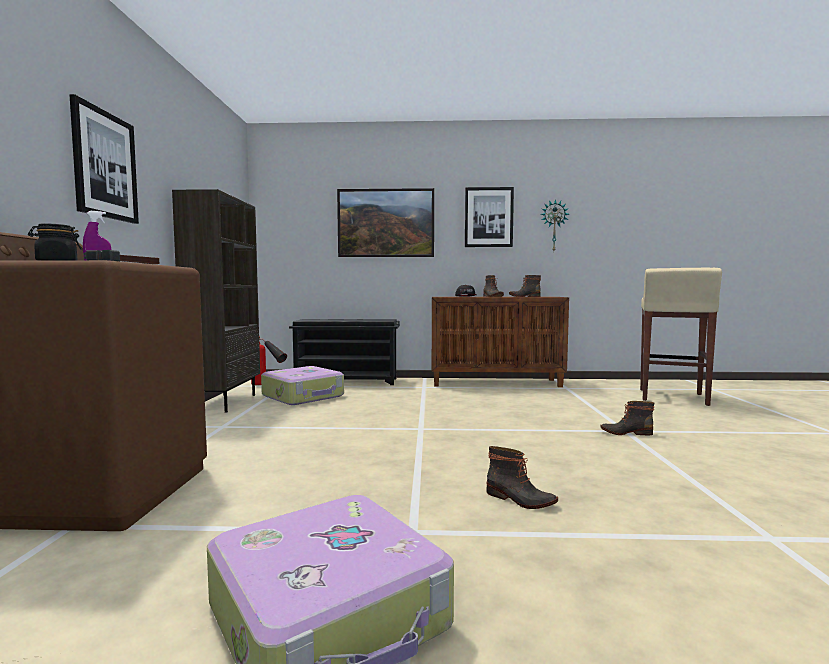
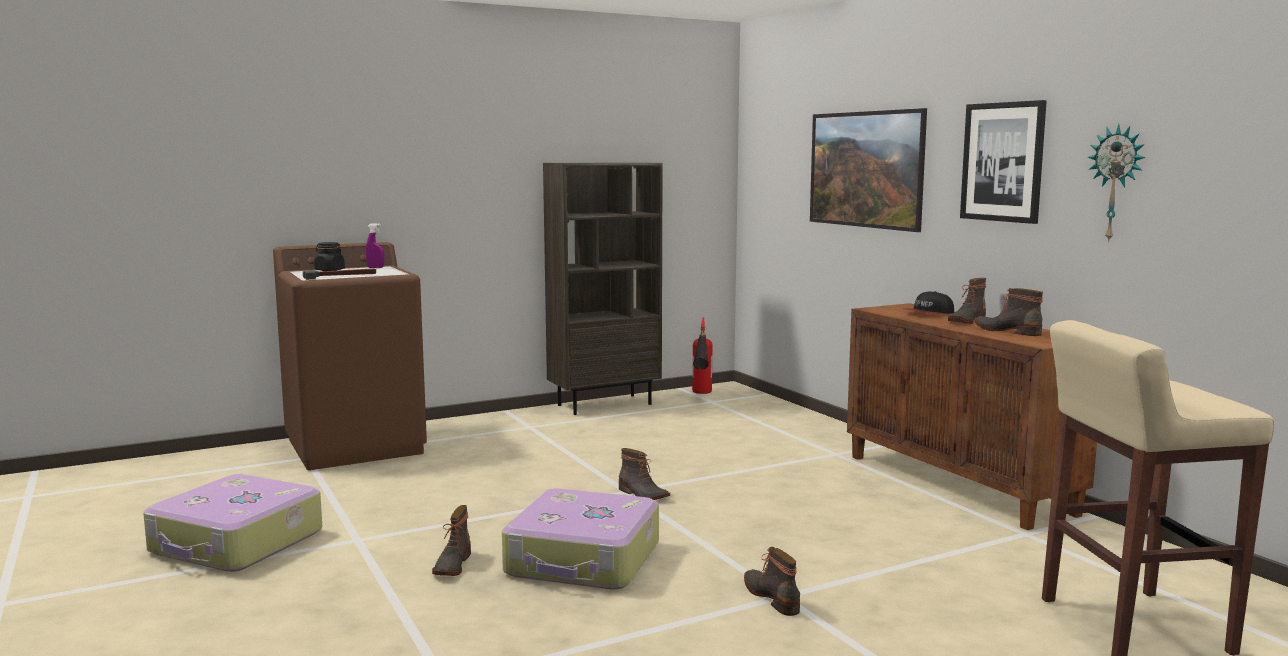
camera: 60 degrees right, 5 degrees up
picture [70,94,139,224] -> none
suitcase [261,366,344,405] -> suitcase moved to [502,488,659,590]
black shoe rack [289,319,400,385] -> none
none -> boot [618,448,670,500]

